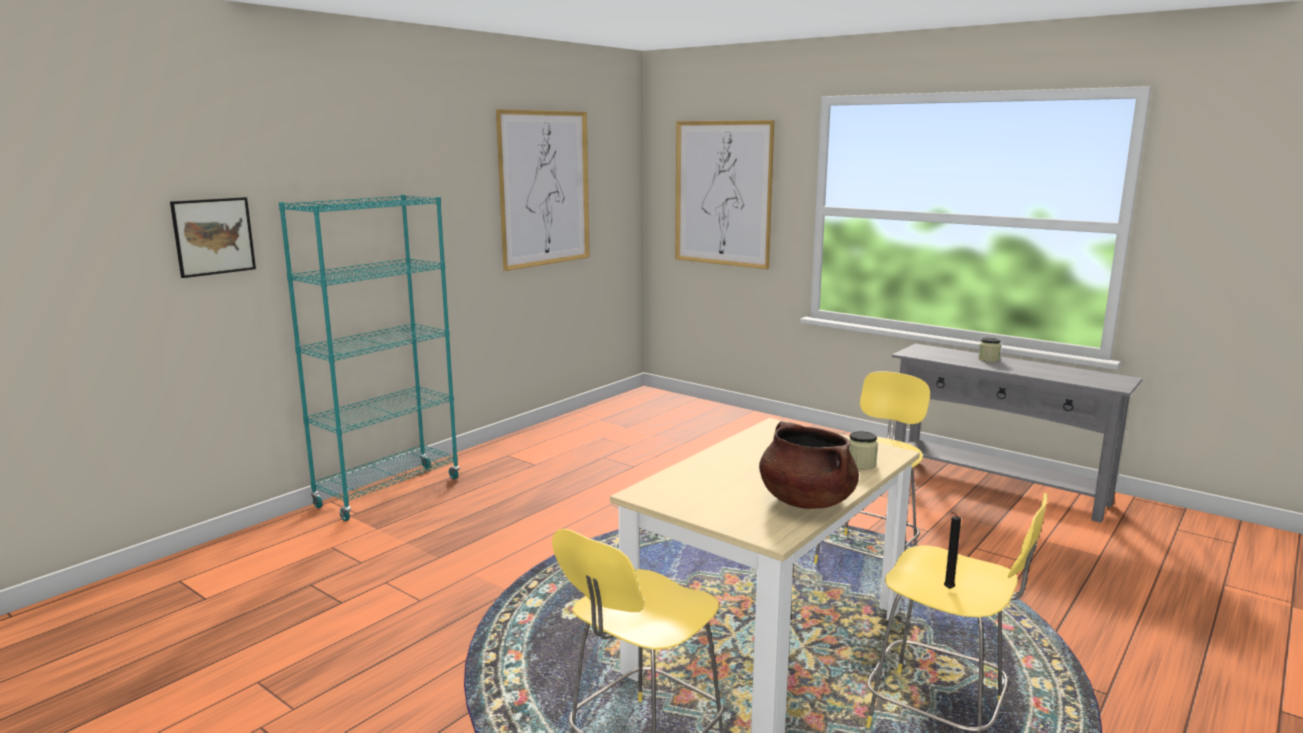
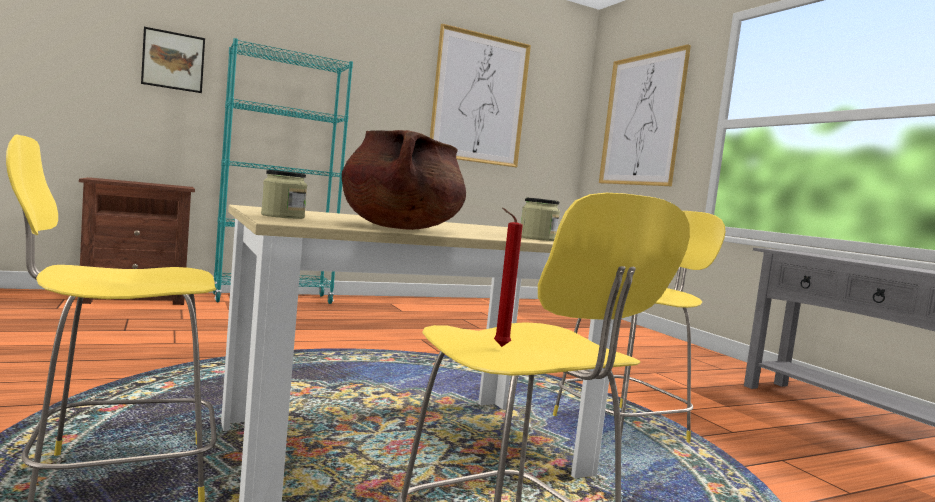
camera: 25 degrees right, 10 degrees down
black candle [944,511,961,589] -> red candle [494,208,523,347]
jar [978,338,1001,362] -> jar moved to [261,170,307,219]
none -> brown nightstand [79,177,195,305]

